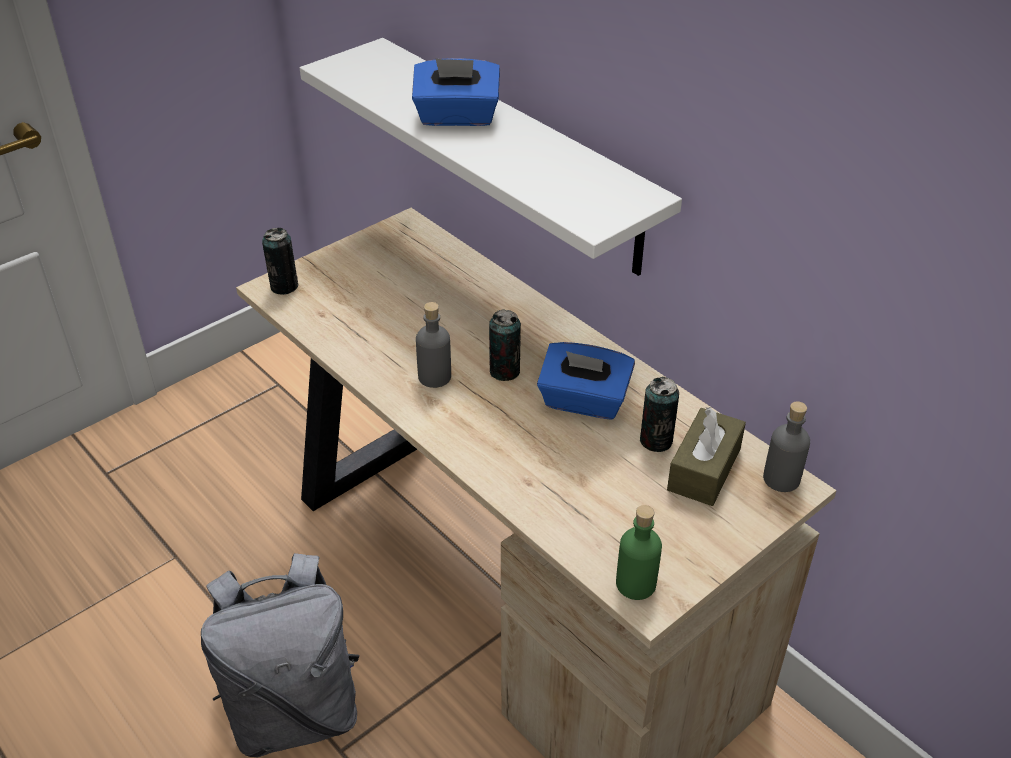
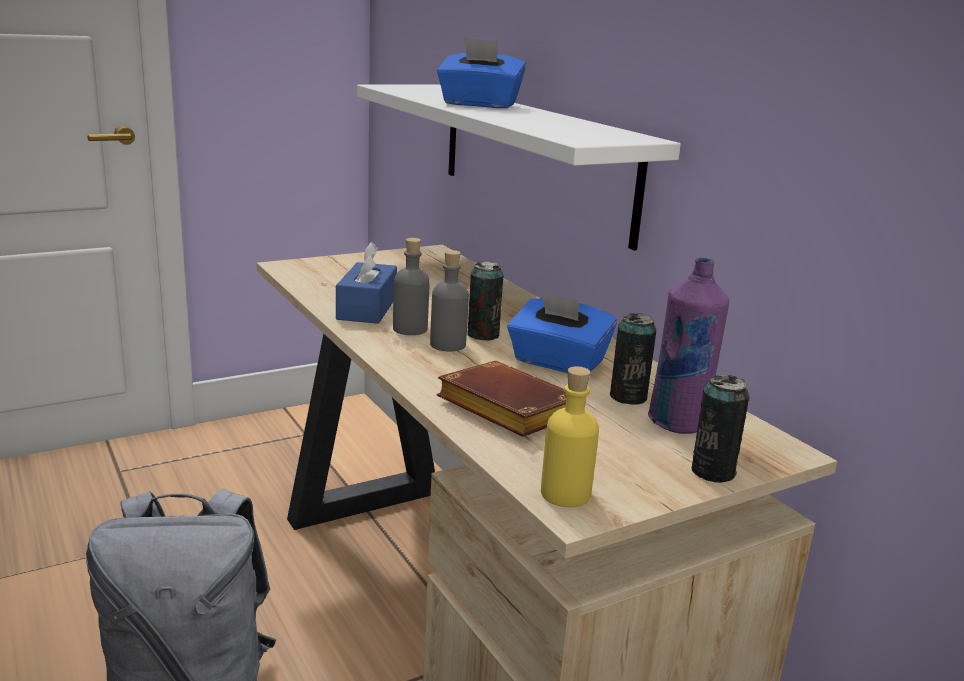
camera: 10 degrees right, 20 degrees down
can [262,228,299,295] -> can moved to [692,375,750,483]
green bottle [616,505,662,600] -> yellow bottle [541,366,599,507]
brown tissue box [667,407,746,506] -> purple bottle [648,257,729,434]
grey bottle [763,401,810,492] -> grey bottle moved to [430,250,469,352]
none -> blue tissue box [336,242,397,324]
none -> brown book [437,361,567,437]

